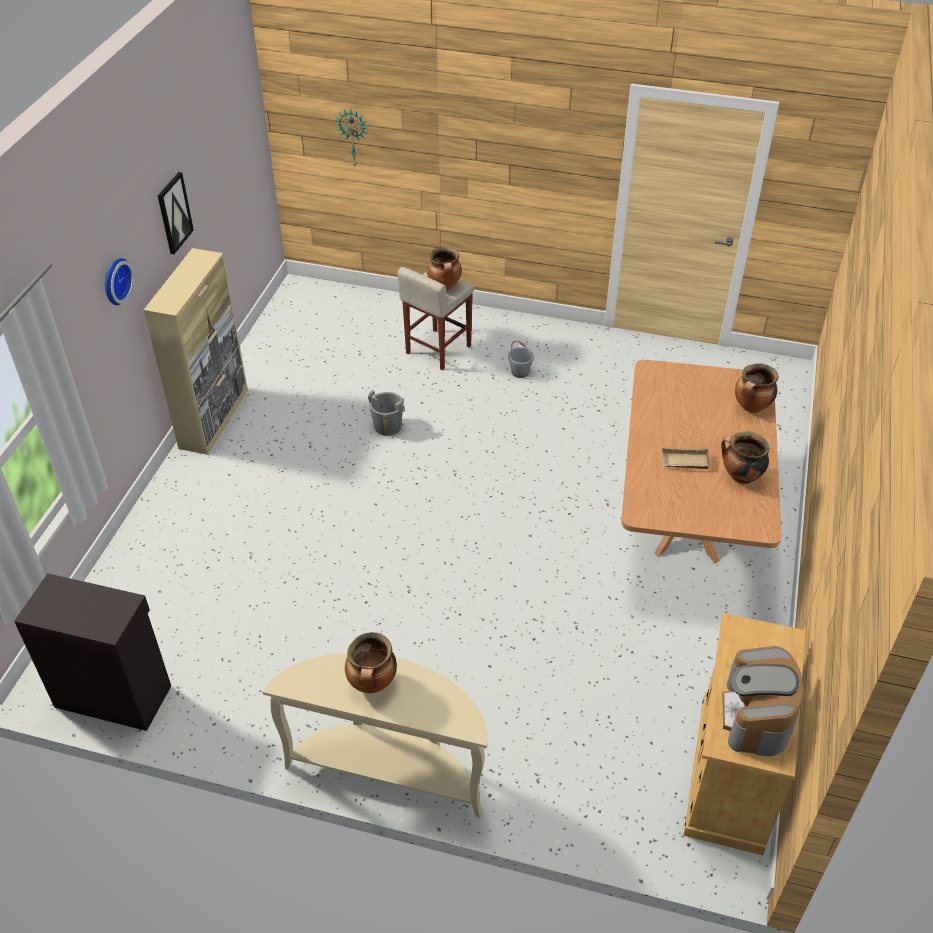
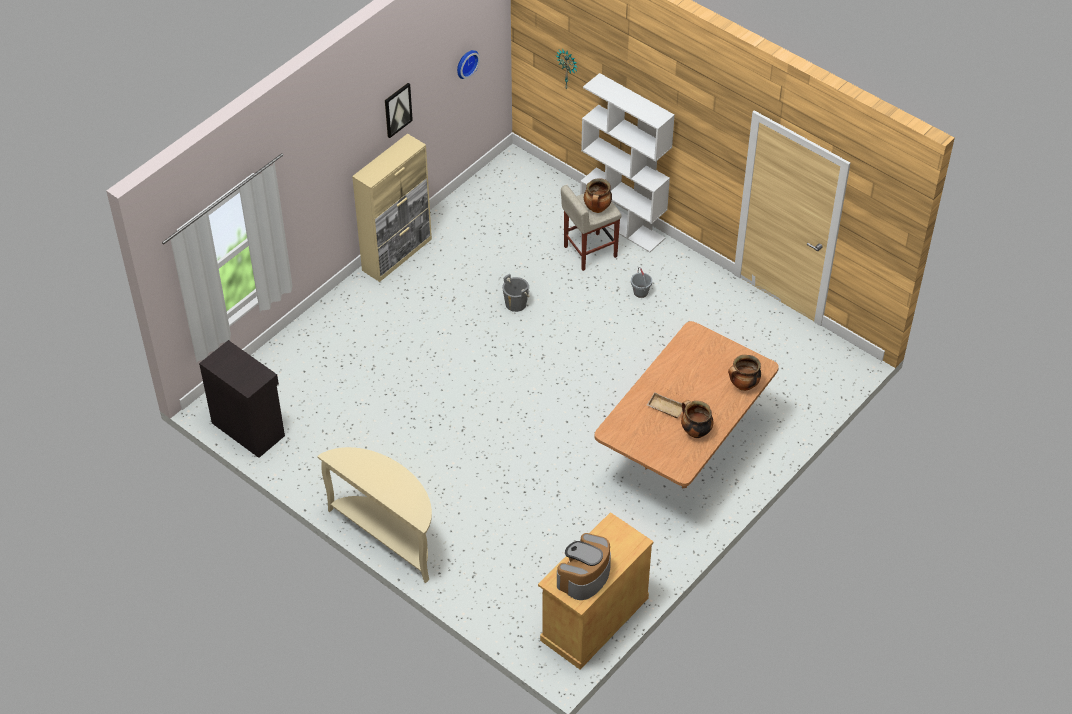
camera: 25 degrees right, 5 degrees up
wall clock [105,258,134,305] -> wall clock moved to [457,50,480,79]
cooking pot [345,632,397,693] -> none
none -> white bookcase [580,73,675,252]

